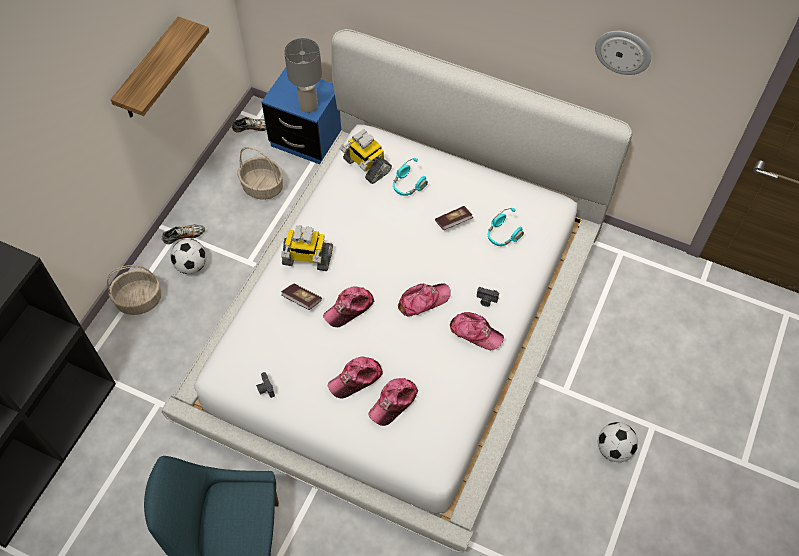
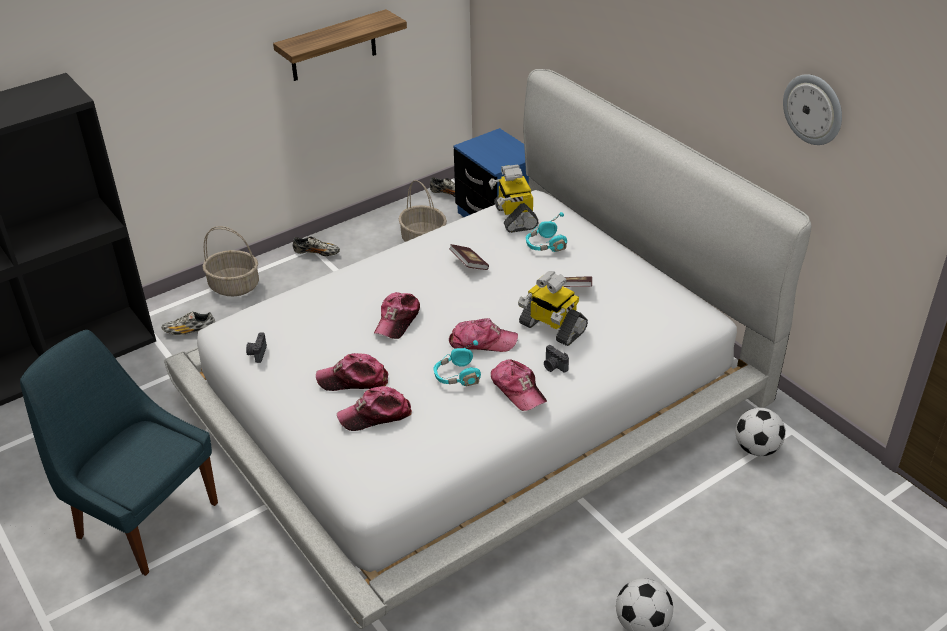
camera: 30 degrees right, 20 degrees down
football [171,239,207,274] -> football moved to [735,408,785,456]
toy robot [281,225,333,271] -> toy robot moved to [518,271,588,346]
book [281,284,322,310] -> book moved to [449,244,489,270]
grey table lamp [284,38,322,113] -> none
cap [323,286,374,327] -> cap turned 60 degrees counterclockwise [374,292,420,339]
turquoise headphones [488,208,524,246] -> turquoise headphones moved to [434,340,481,386]
none -> shoe [162,311,215,335]

